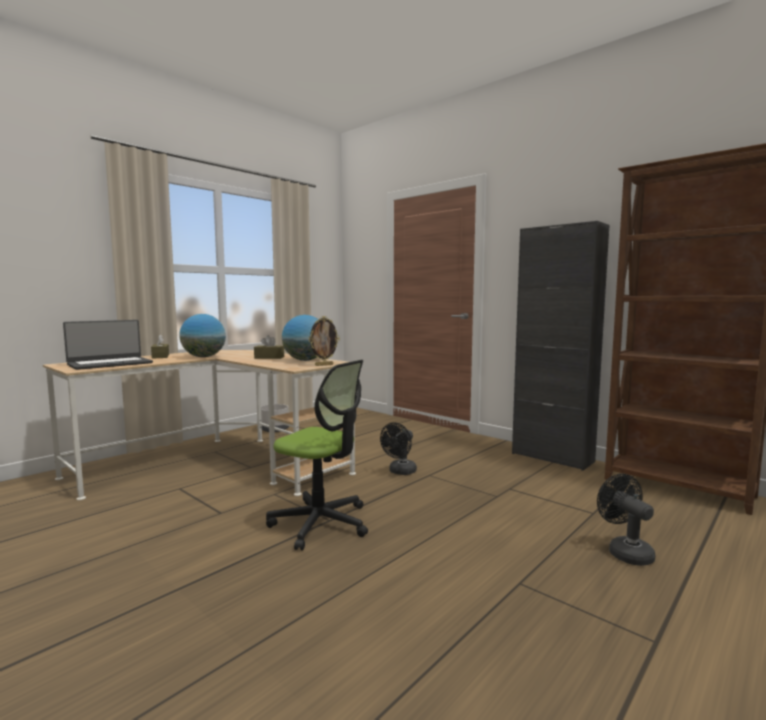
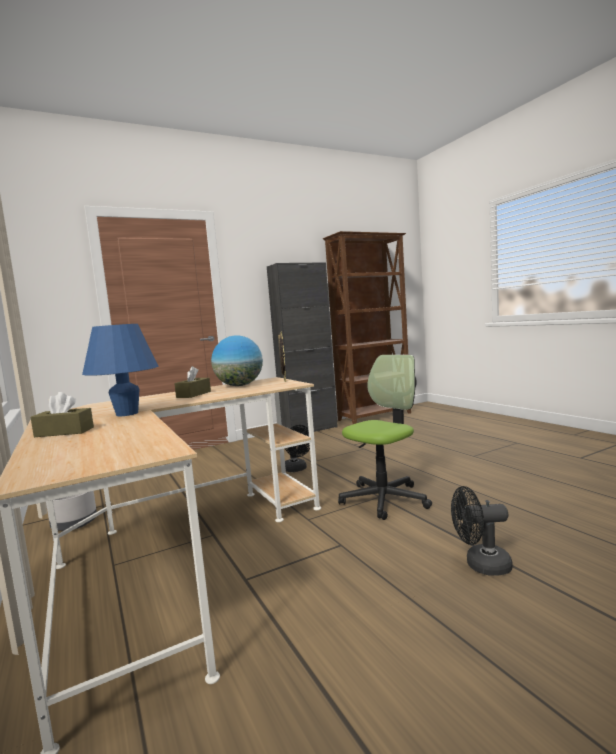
camera: 70 degrees left, 0 degrees up
laptop [63,320,153,370] -> none
globe [179,314,226,357] -> blue table lamp [82,324,159,416]
black fan [597,474,655,566] -> black fan moved to [451,486,512,576]

